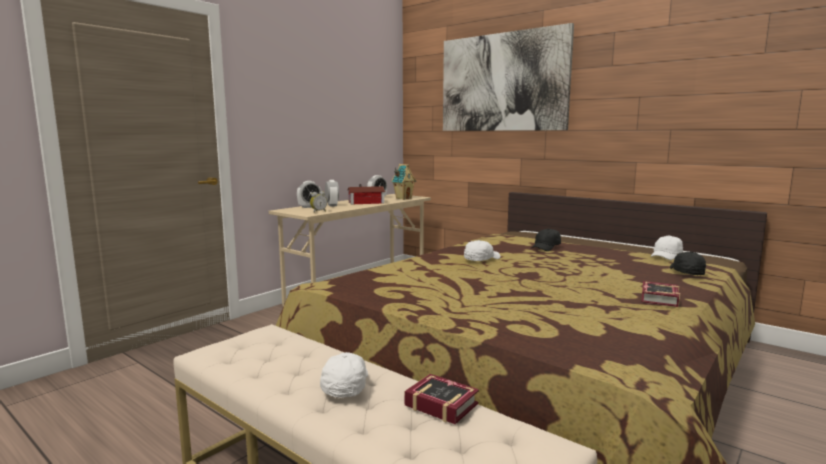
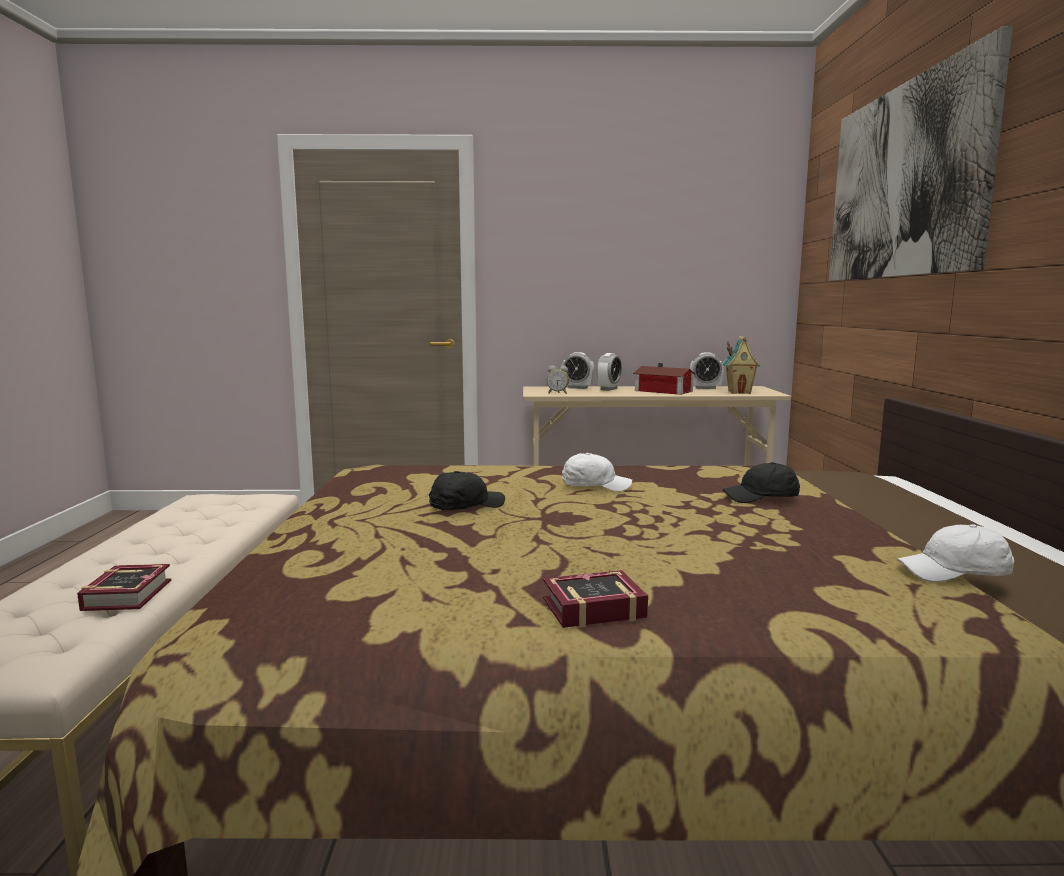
camera: 50 degrees right, 0 degrees up
white cap [320,352,368,398] -> none
black cap [670,252,706,275] -> black cap moved to [429,471,505,510]

